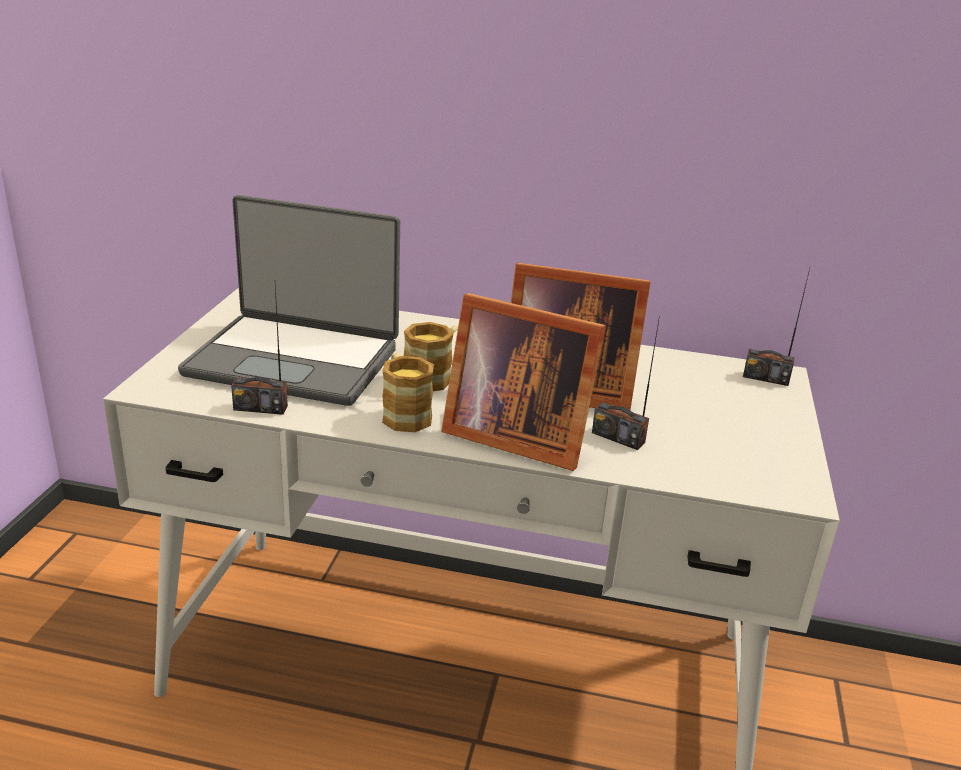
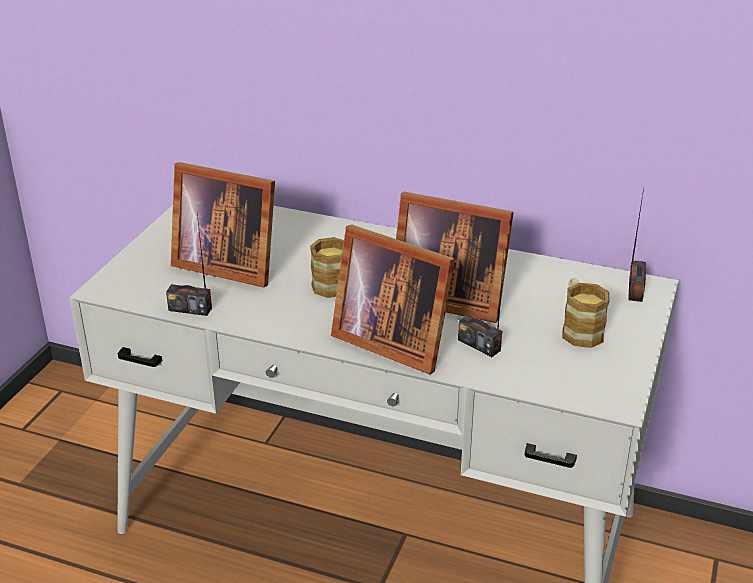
camera: 10 degrees right, 5 degrees up
laptop [178,195,400,406] -> picture frame [171,162,275,288]
mug [382,353,434,432] -> mug moved to [562,278,609,348]
radio [743,268,810,386] -> radio turned 105 degrees counterclockwise [628,188,646,302]

